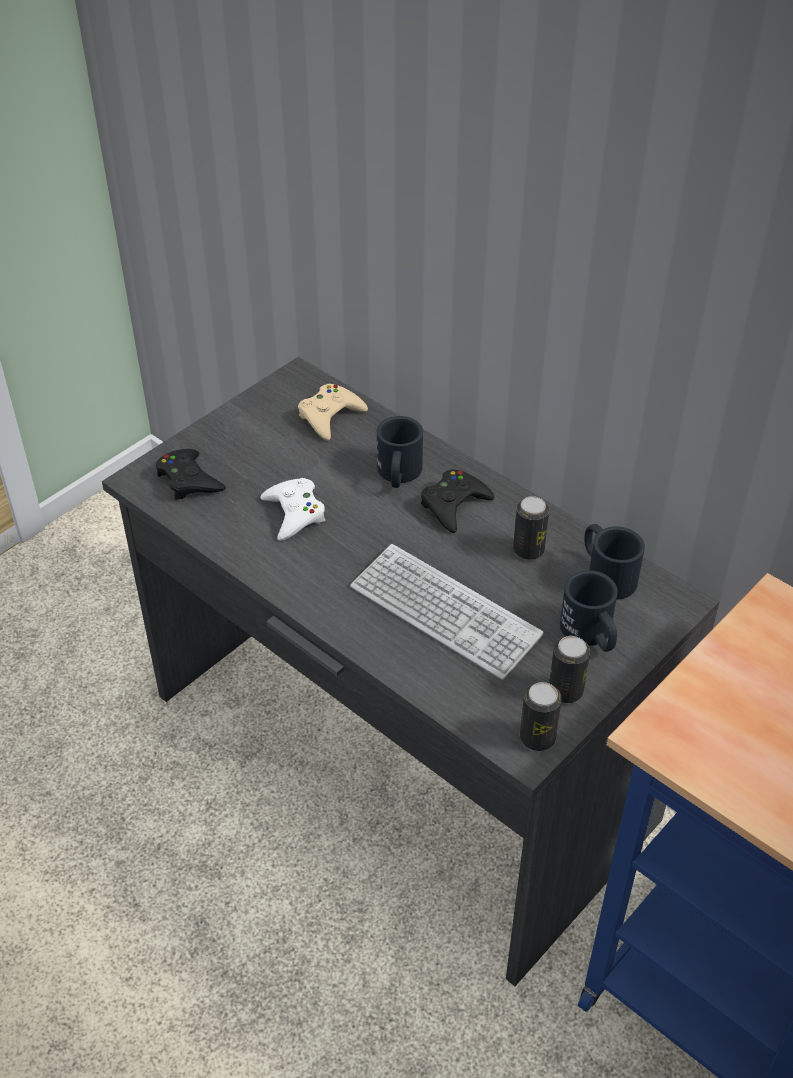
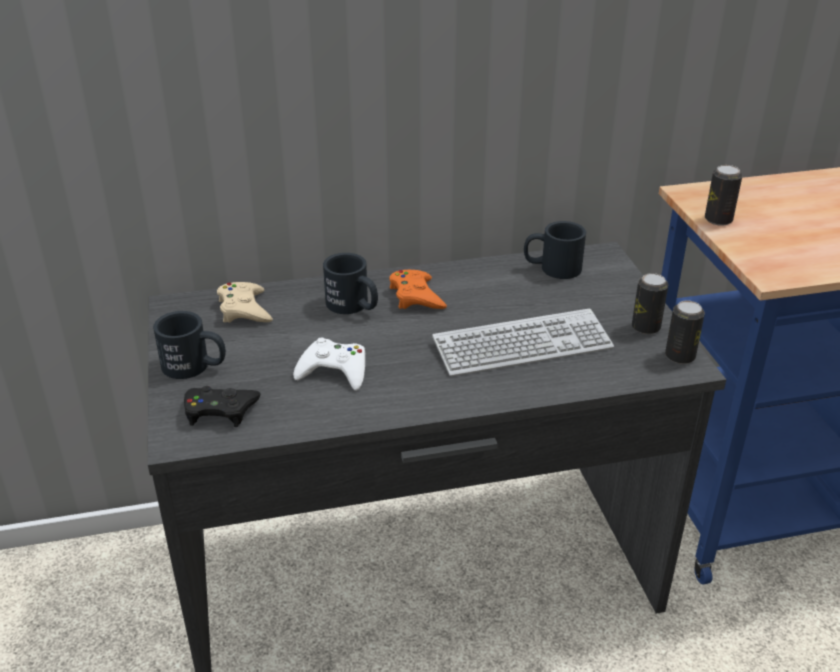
camera: 55 degrees left, 10 degrees down
black game controller [421,469,494,533] -> orange game controller [390,270,447,309]
can [513,496,549,560] -> can moved to [705,165,743,226]
black mug [560,570,618,652] -> black mug moved to [153,311,226,379]

